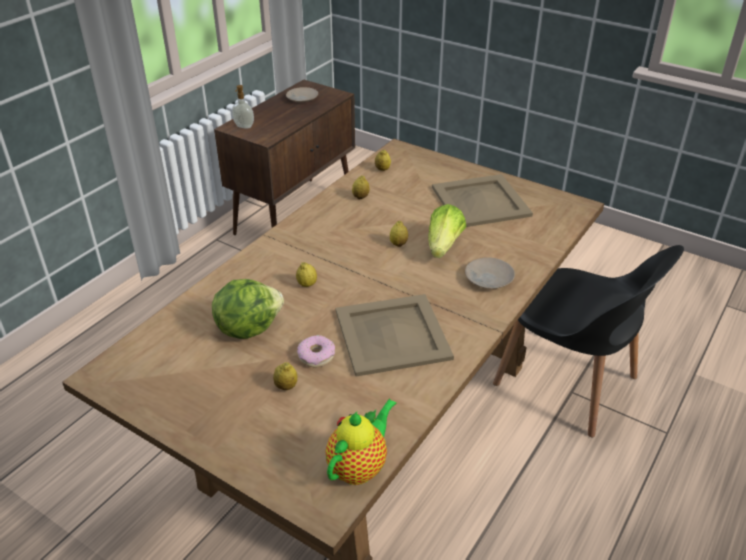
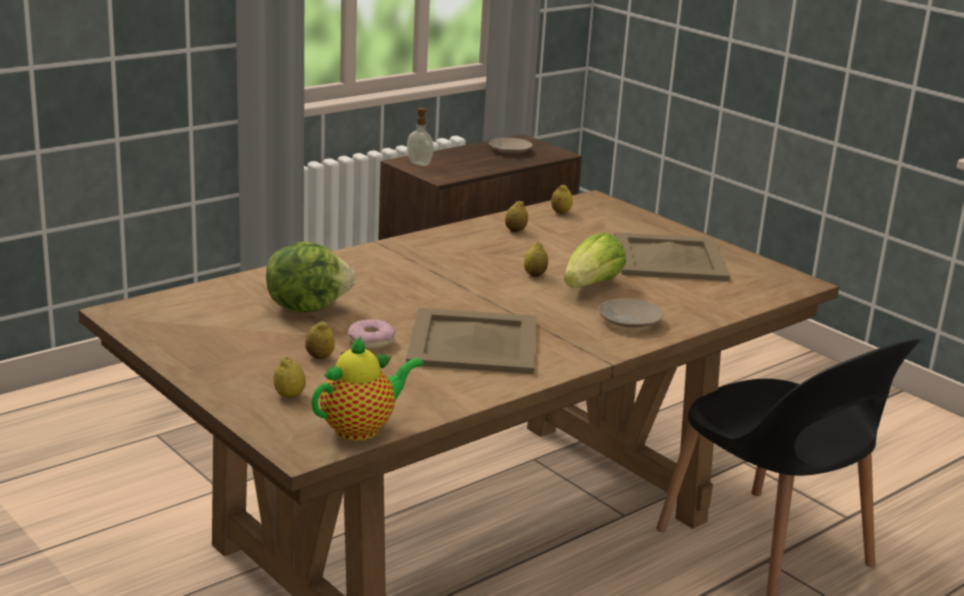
camera: 15 degrees right, 15 degrees down
lemon [296,262,317,287] -> lemon moved to [274,357,306,398]

